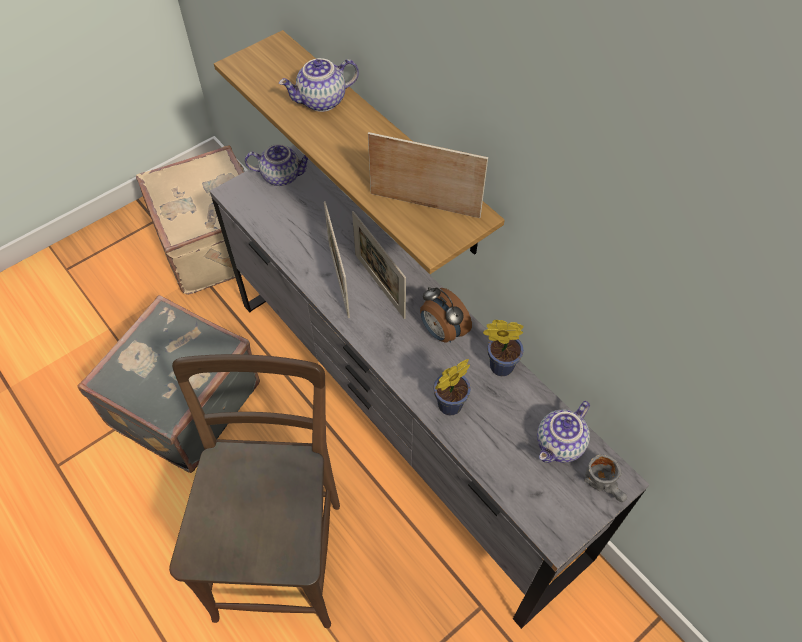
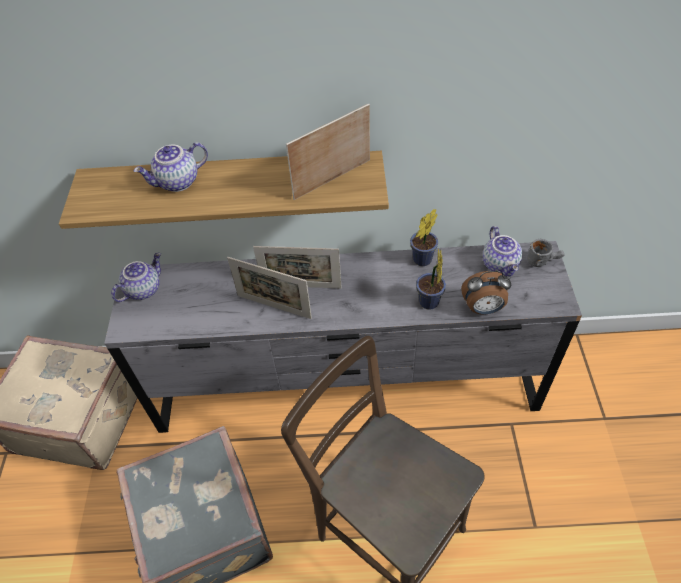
camera: 50 degrees left, 5 degrees down
teapot [279,58,359,112] -> teapot turned 45 degrees clockwise [134,142,208,192]
alarm clock [420,287,472,343] -> alarm clock moved to [461,271,511,314]

